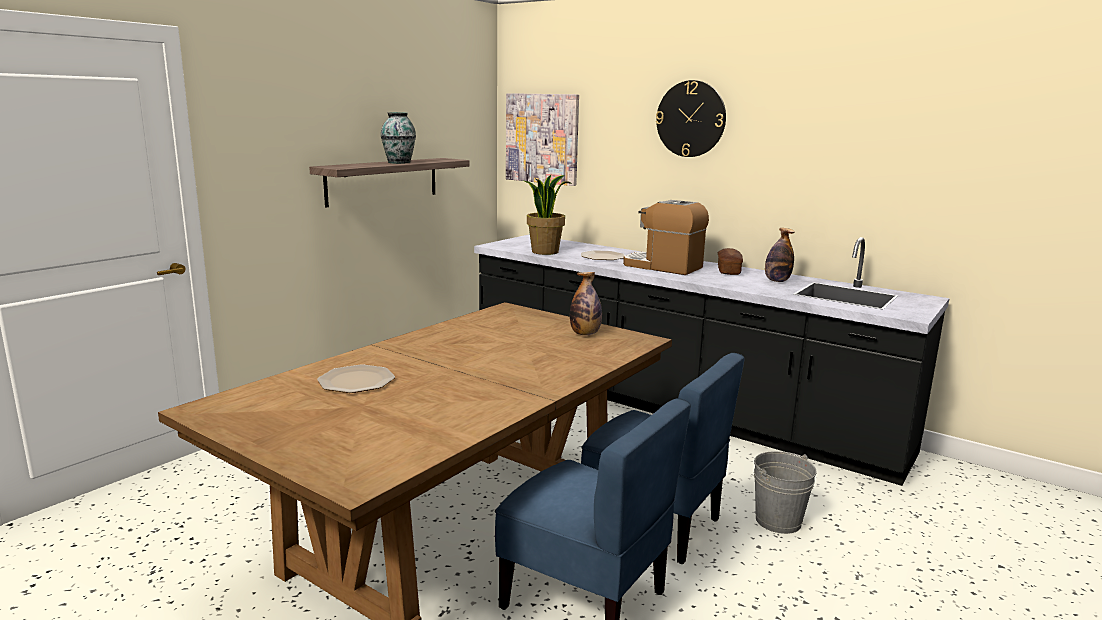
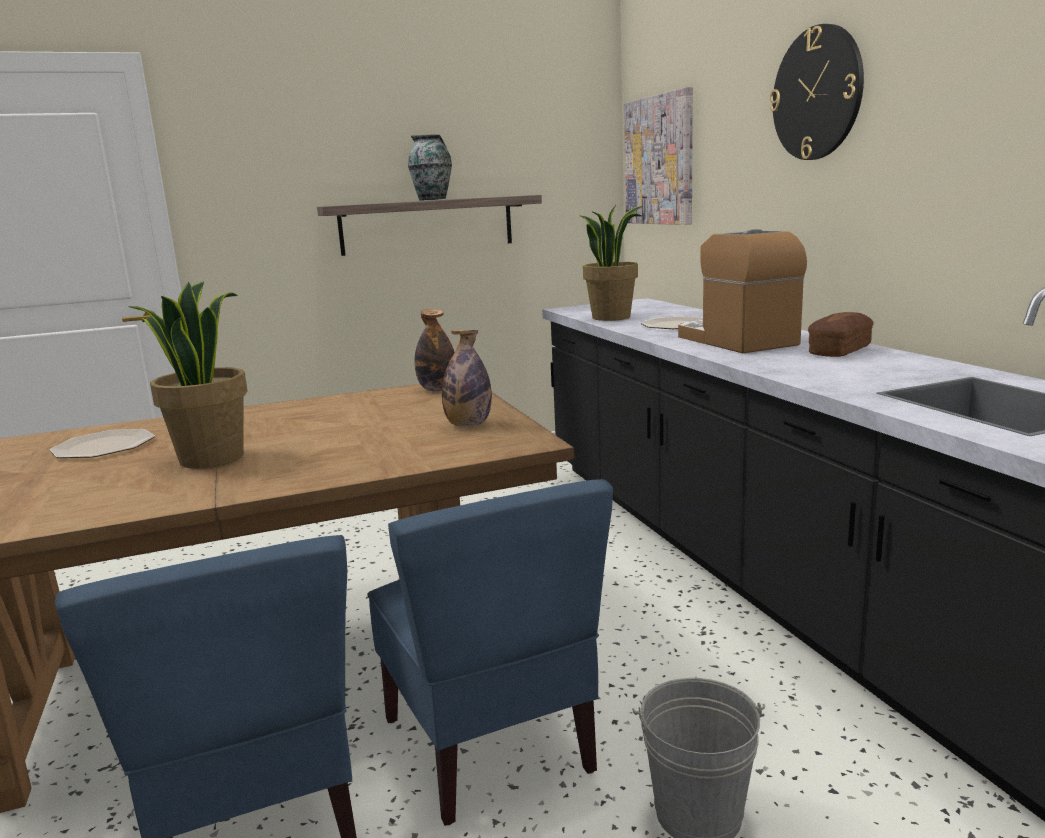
camera: 35 degrees right, 0 degrees up
bottle [765,228,795,282] -> bottle moved to [415,309,455,391]
none -> potted plant [127,281,248,469]

